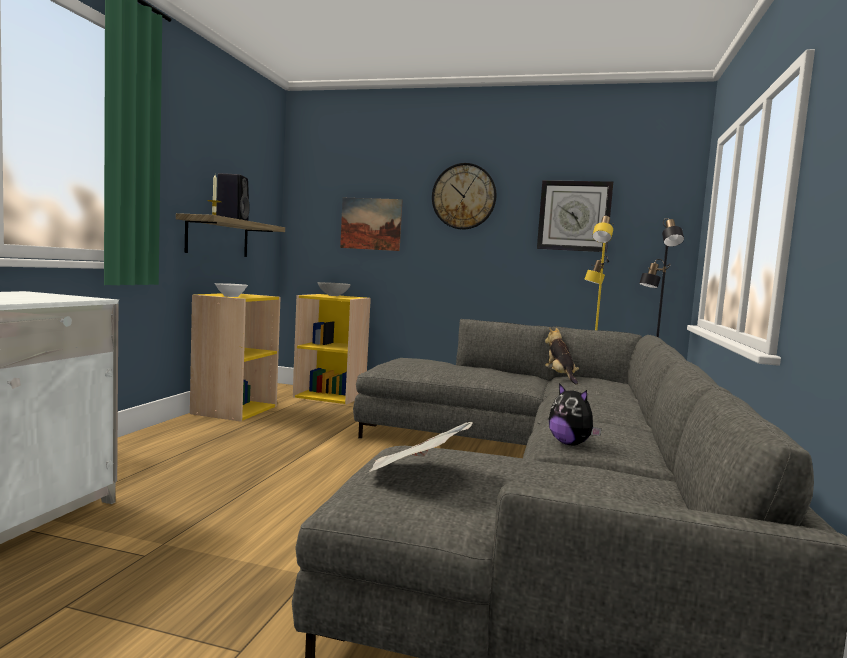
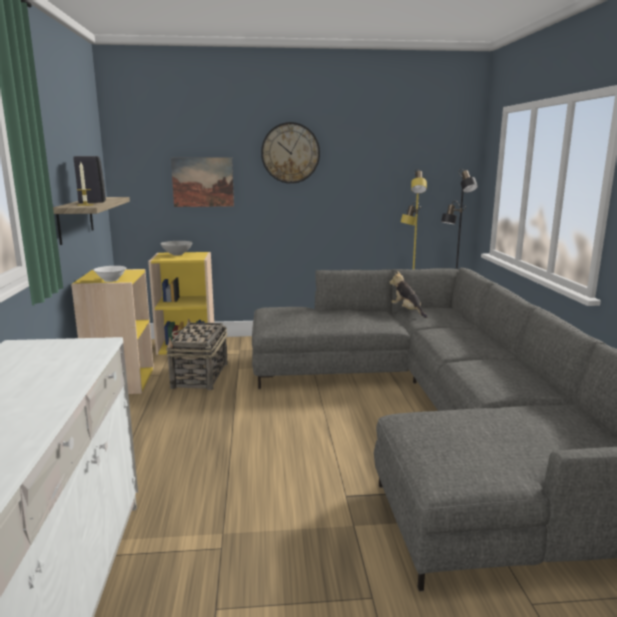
camera: 20 degrees left, 10 degrees up
newspaper [367,422,473,473] -> none
wall clock [537,180,613,252] -> none
plush toy [549,383,602,445] -> none
none -> basket [166,318,228,390]

